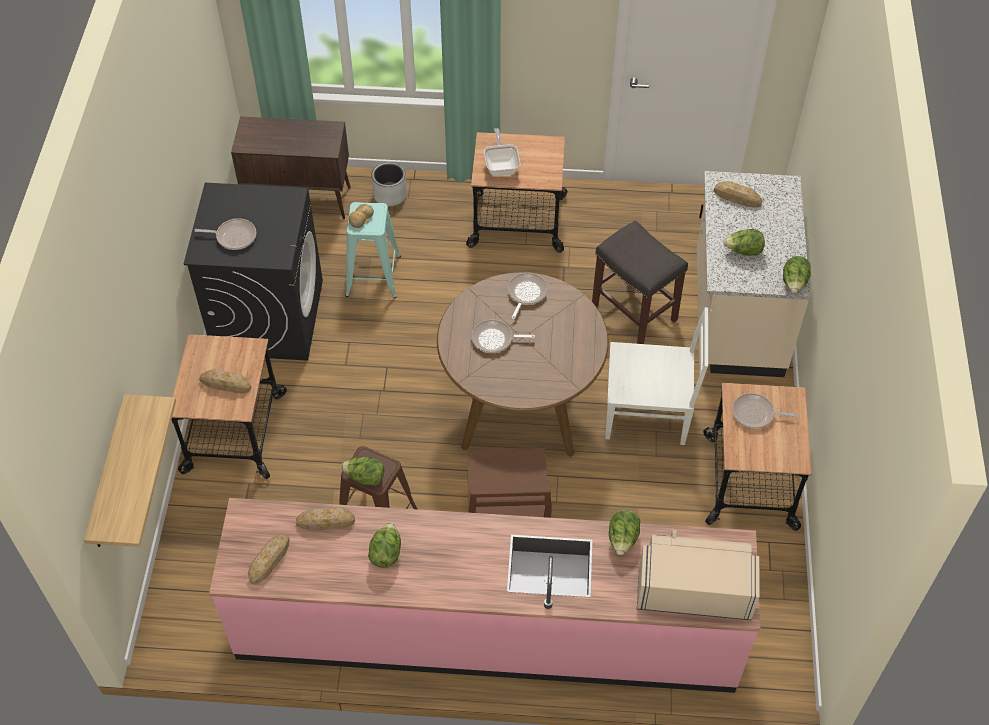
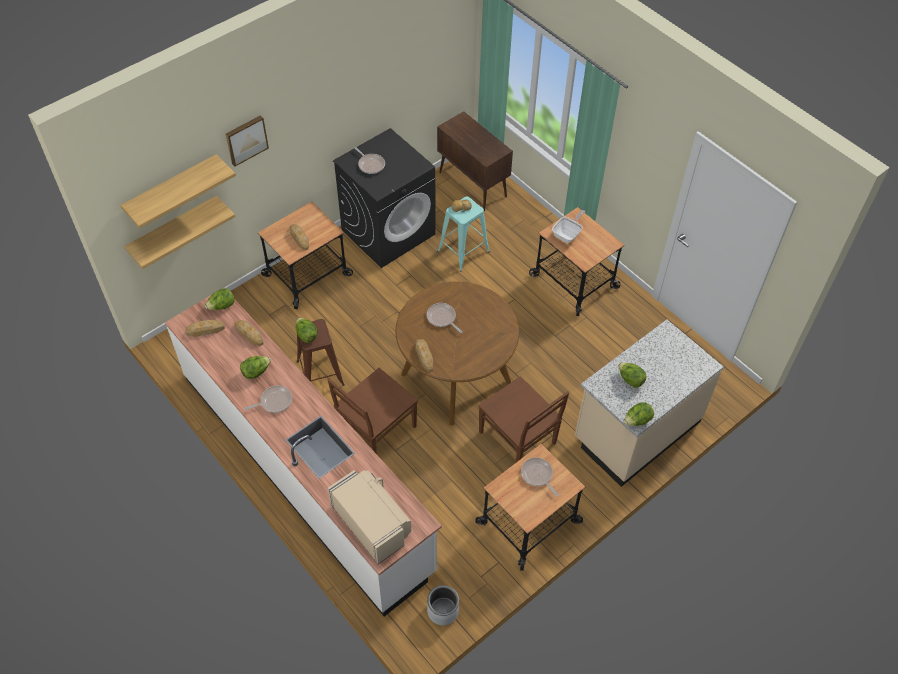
camera: 45 degrees right, 0 degrees up
pink counter [209,498,760,693] -> white counter [165,288,442,616]
grey planter [371,162,407,206] -> grey planter moved to [427,585,459,625]
frying pan [508,272,548,319] -> frying pan moved to [244,385,292,413]
grey stool [592,220,688,344] -> none
white chair [605,307,708,445] -> brown chair [478,376,569,462]
lettuce [609,510,640,555] -> lettuce moved to [205,288,235,310]
bread [714,181,762,207] -> bread moved to [415,339,433,372]
none -> shelf [121,154,236,228]
none -> picture [226,115,269,166]

